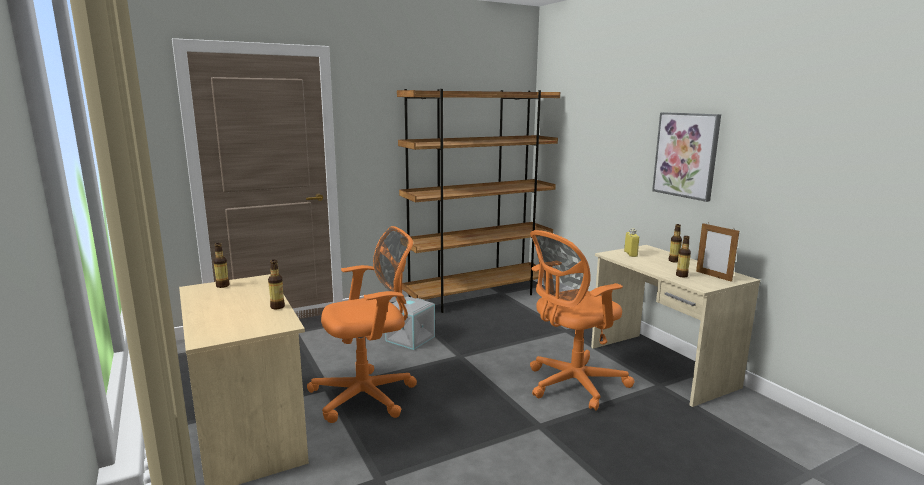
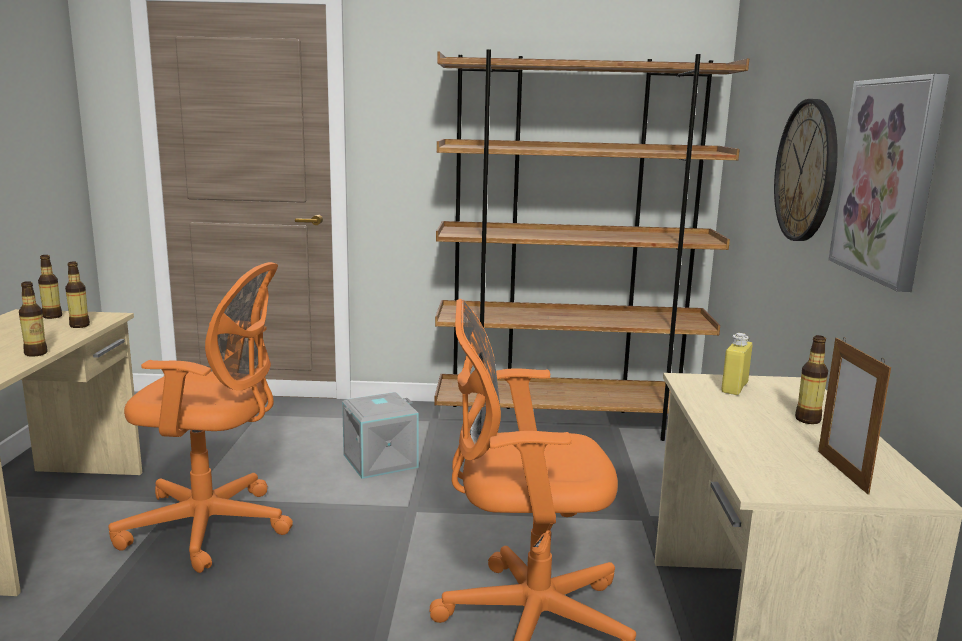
camera: 30 degrees right, 0 degrees up
bottle [676,236,691,278] -> bottle moved to [65,261,90,328]
none -> wall clock [774,99,838,241]

